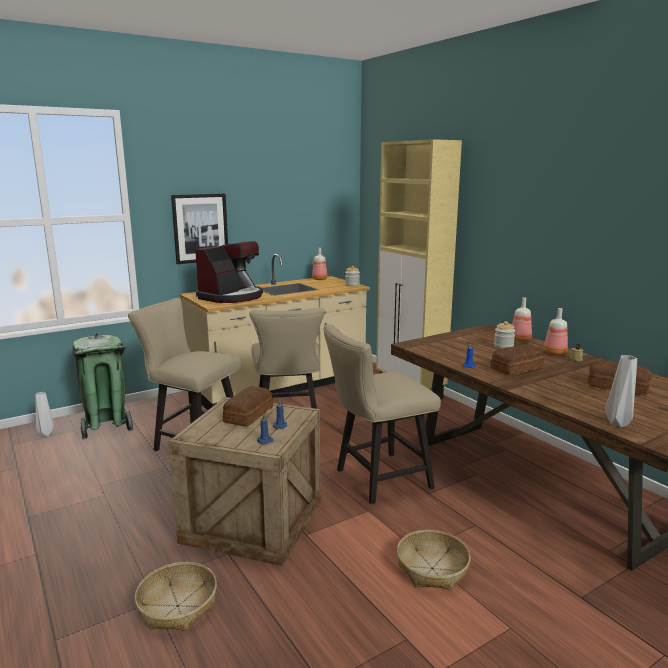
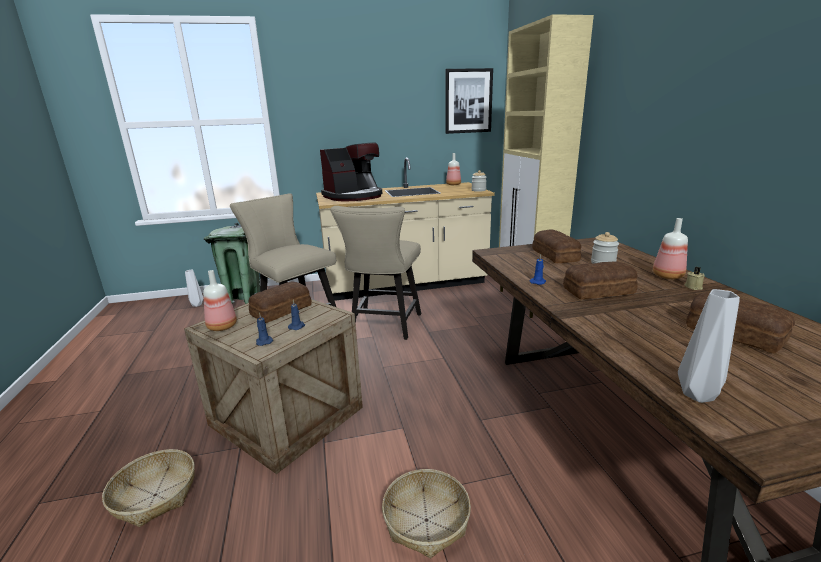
camera: 20 degrees right, 5 degrees up
picture [171,194,228,264] -> picture moved to [445,68,493,134]
beige chair [323,324,441,504] -> none
bottle [512,298,532,341] -> bottle moved to [203,270,237,331]
none -> bread [532,229,581,263]

